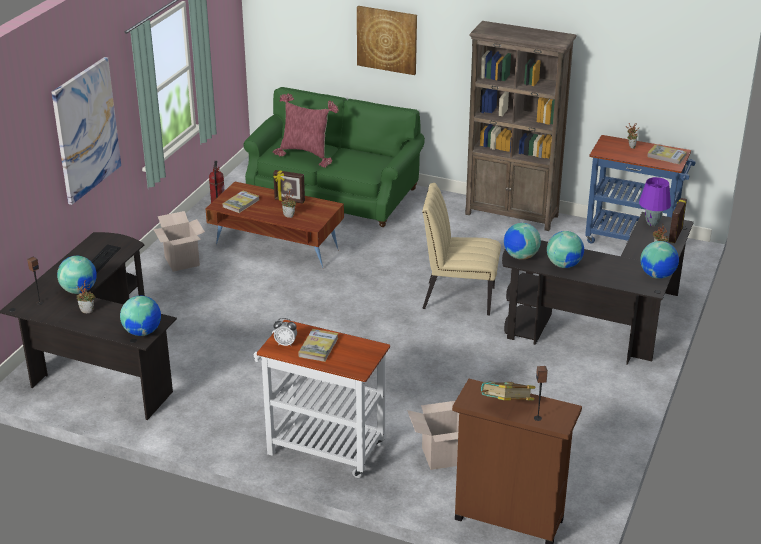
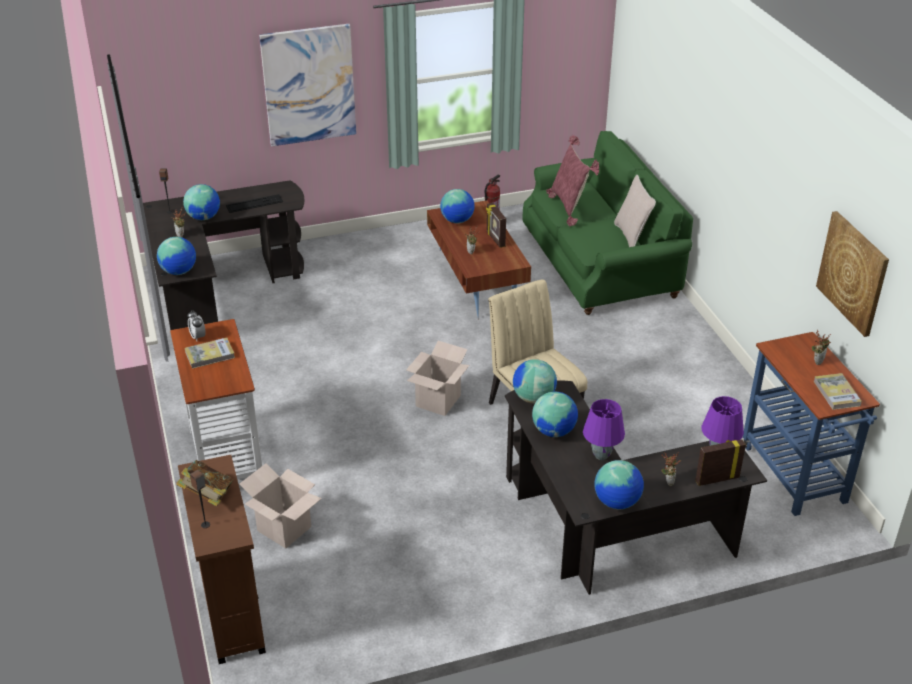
camera: 50 degrees right, 5 degrees up
cardboard box [153,211,205,272] -> cardboard box moved to [406,341,470,416]
book [223,191,259,213] -> globe [440,189,475,223]
picture [357,6,417,75] -> picture moved to [816,211,889,337]
brown bookcase [465,21,577,231] -> none
none -> purple table lamp [583,399,625,460]
none -> beige pillow [614,175,656,247]

